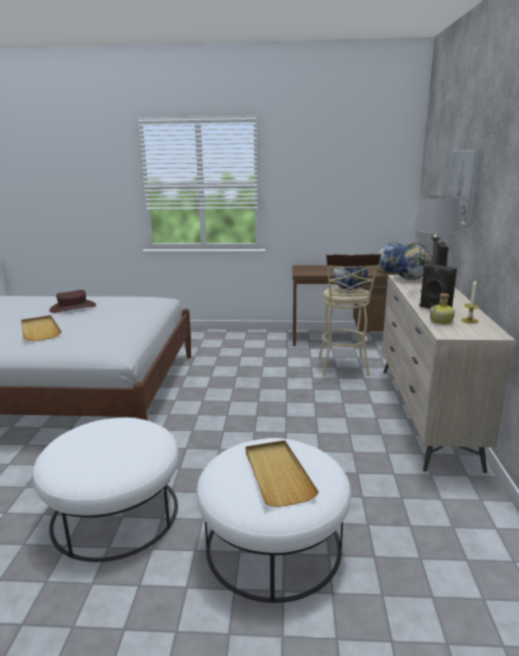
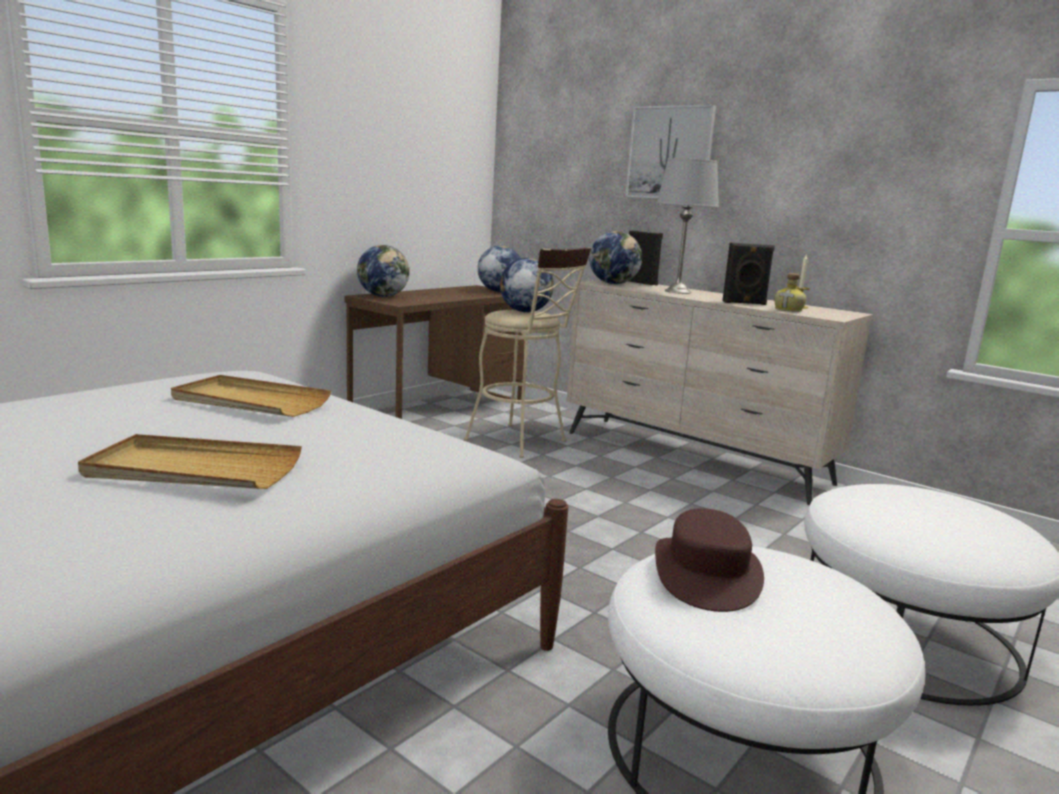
camera: 55 degrees left, 5 degrees down
brown hat [49,290,96,313] -> brown hat moved to [655,508,764,612]
beige tray [245,440,319,507] -> beige tray moved to [171,375,331,417]
none -> globe [357,245,410,297]

